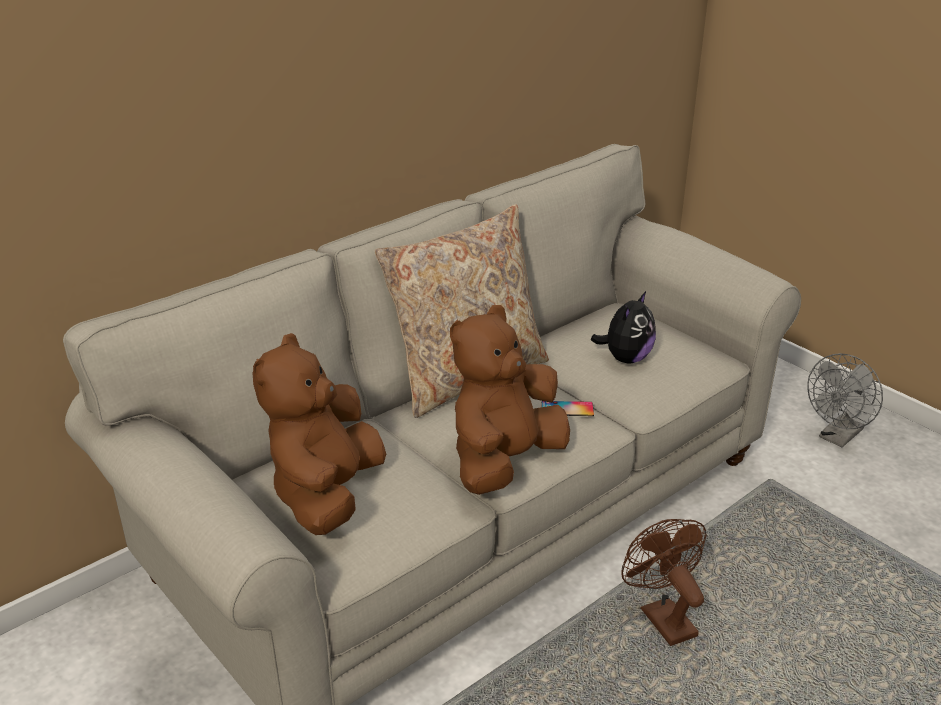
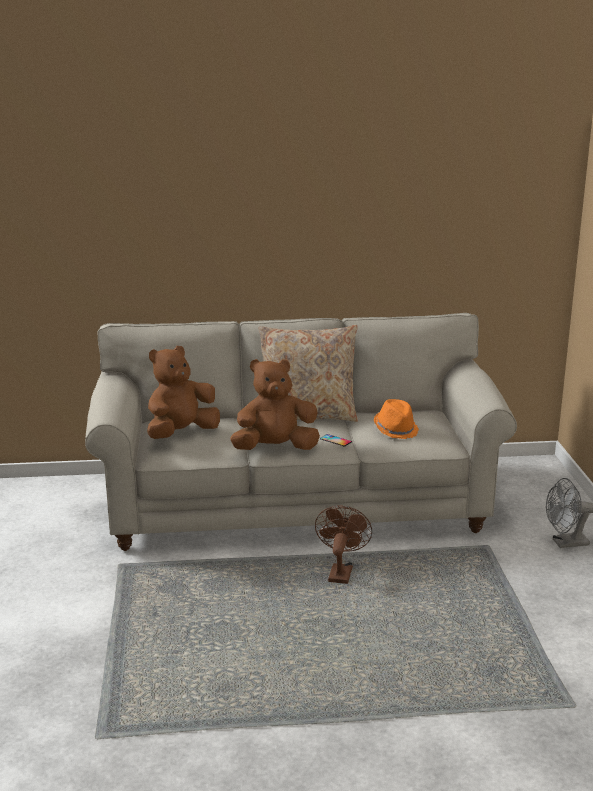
camera: 35 degrees right, 10 degrees down
plush toy [591,291,656,364] -> orange hat [374,399,419,439]

